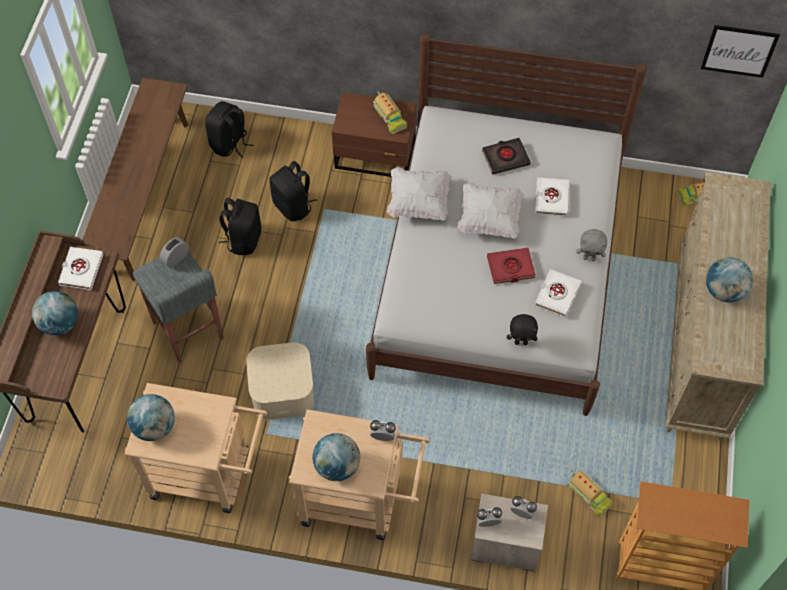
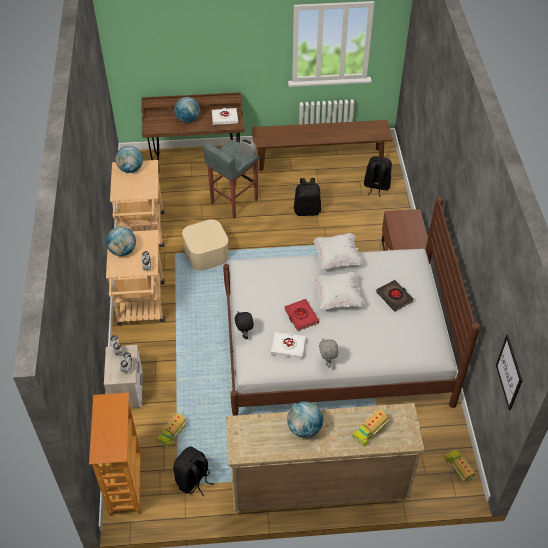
camera: 75 degrees right, 10 degrees down
black backpack [269,161,317,221] -> black backpack moved to [173,447,214,497]
toy truck [373,91,407,134] -> toy truck moved to [352,409,389,447]
white book [535,177,569,217] -> none

